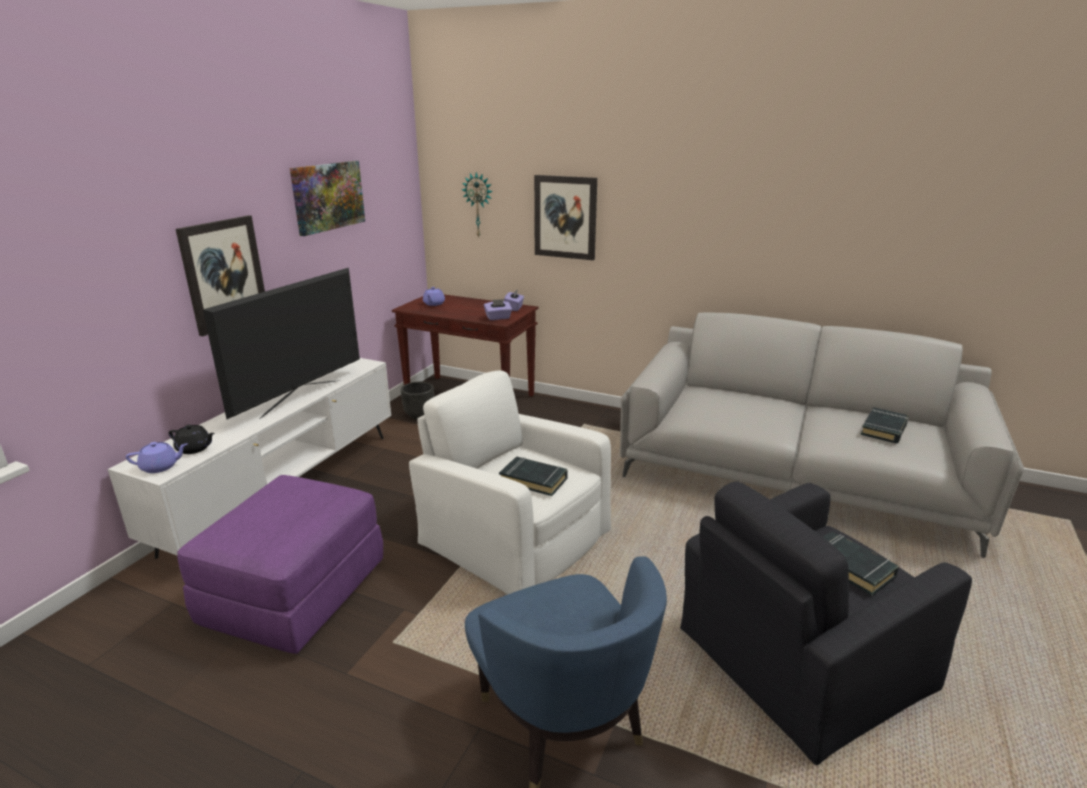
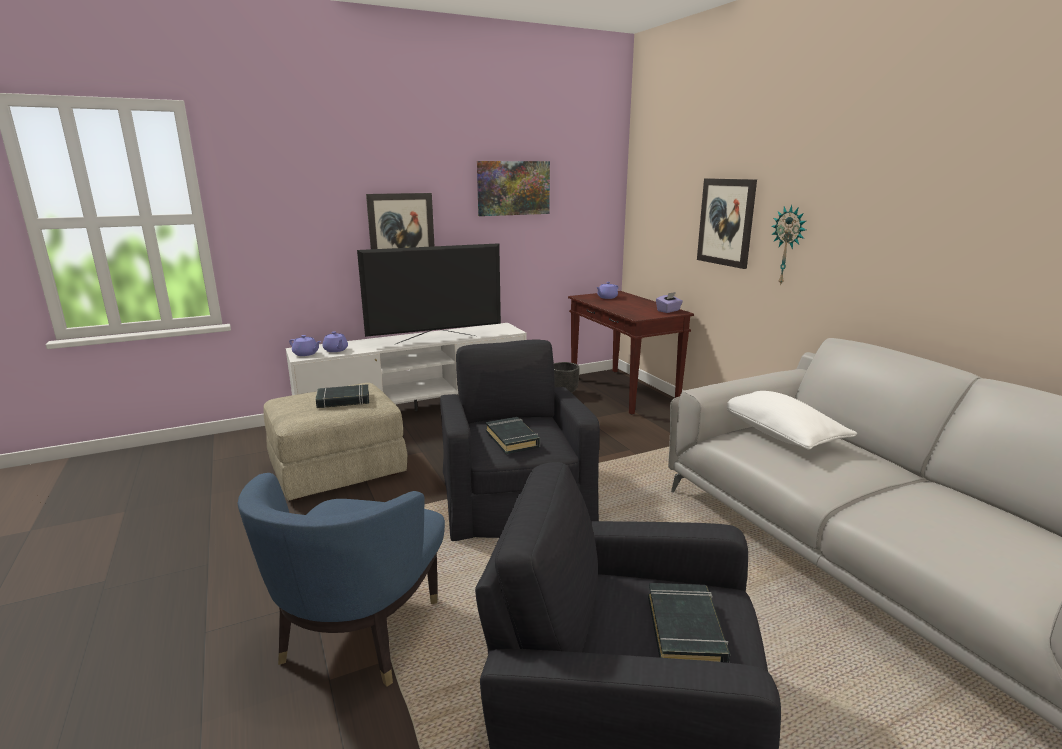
camera: 40 degrees right, 5 degrees down
black teapot [169,425,215,454] -> purple teapot [323,331,348,352]
purple ottoman [177,475,383,654] -> beige ottoman [263,383,407,501]
white armchair [409,370,611,595] -> black armchair [440,339,600,541]
wall clock [462,172,493,237] -> wall clock moved to [771,205,806,286]
purple tissue box [484,299,512,320] -> none
black book [861,407,909,444] -> black book moved to [316,384,369,408]
none -> white pillow [727,391,857,450]

